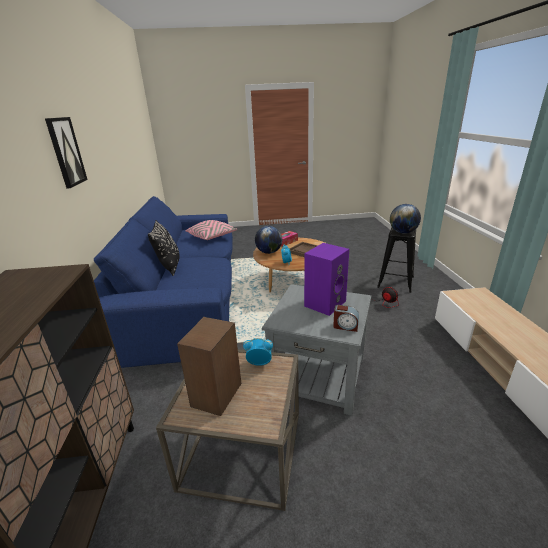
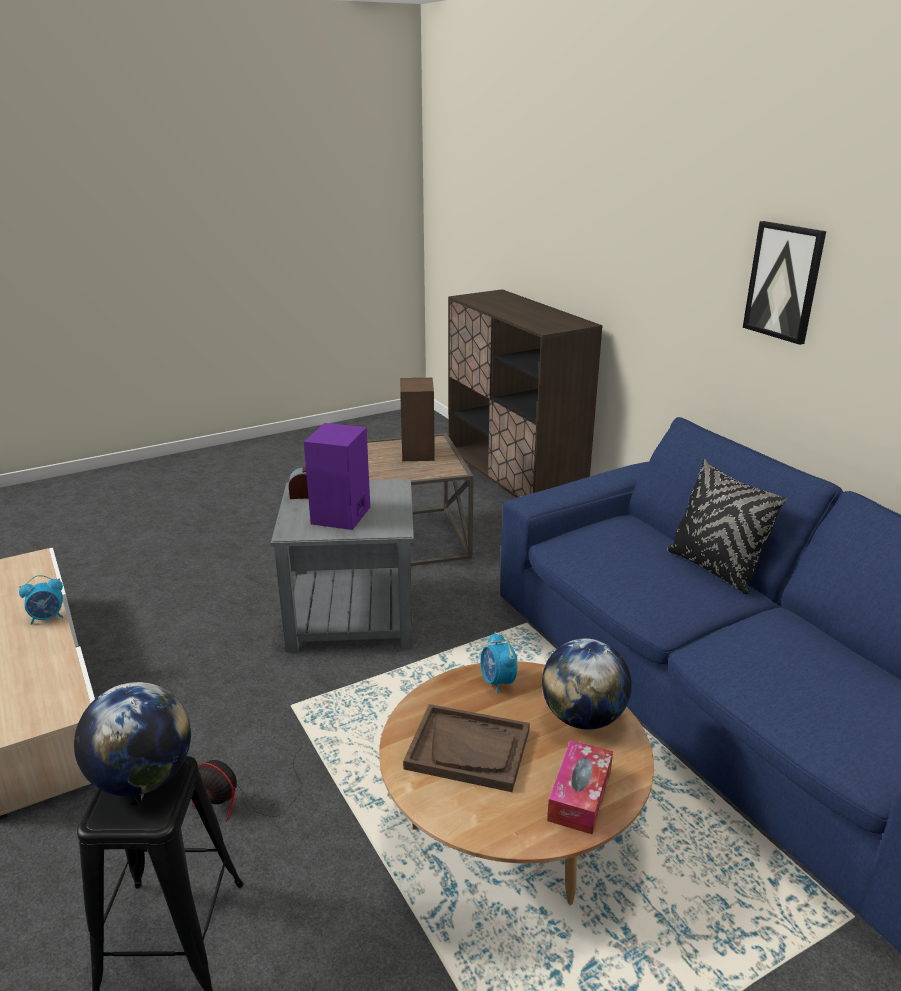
camera: 155 degrees right, 0 degrees up
pink pillow [186,220,237,240] -> none
alarm clock [243,338,273,366] -> alarm clock moved to [19,575,63,625]

